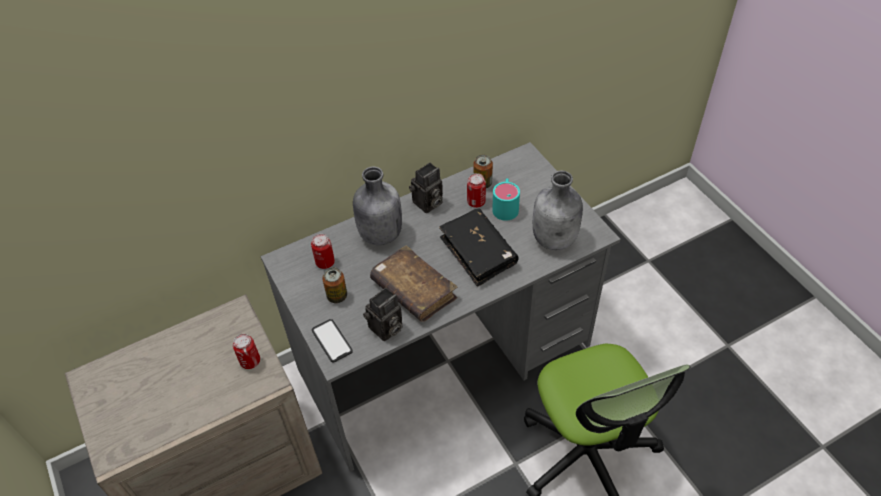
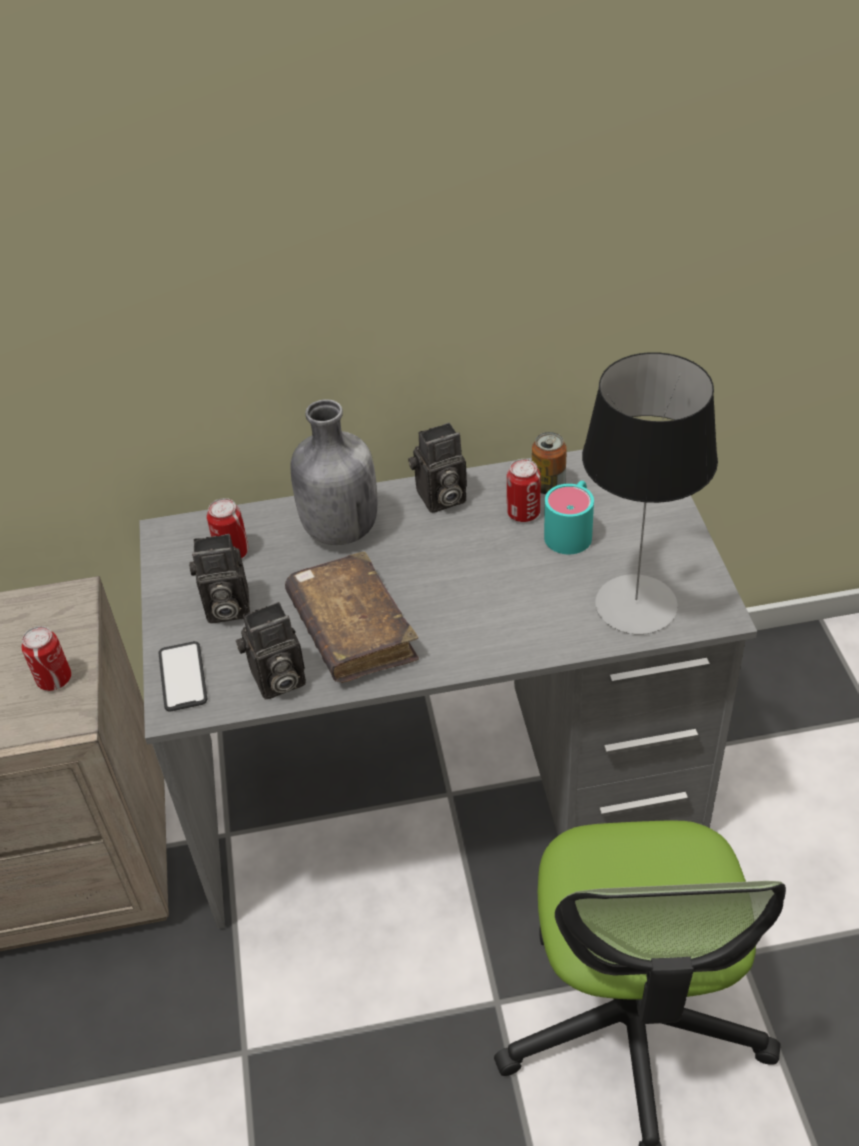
camera: 20 degrees right, 5 degrees down
can [322,267,347,303] -> camera [189,534,250,623]
black book [439,208,518,287] -> none
grey bottle [533,171,583,250] -> table lamp [582,352,718,634]

